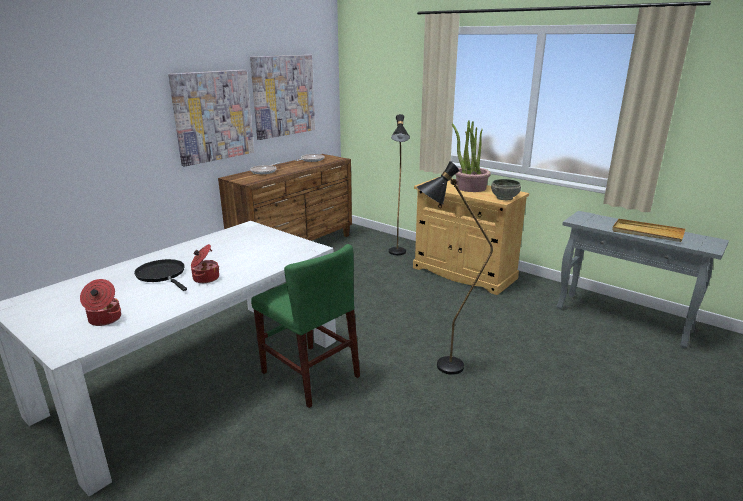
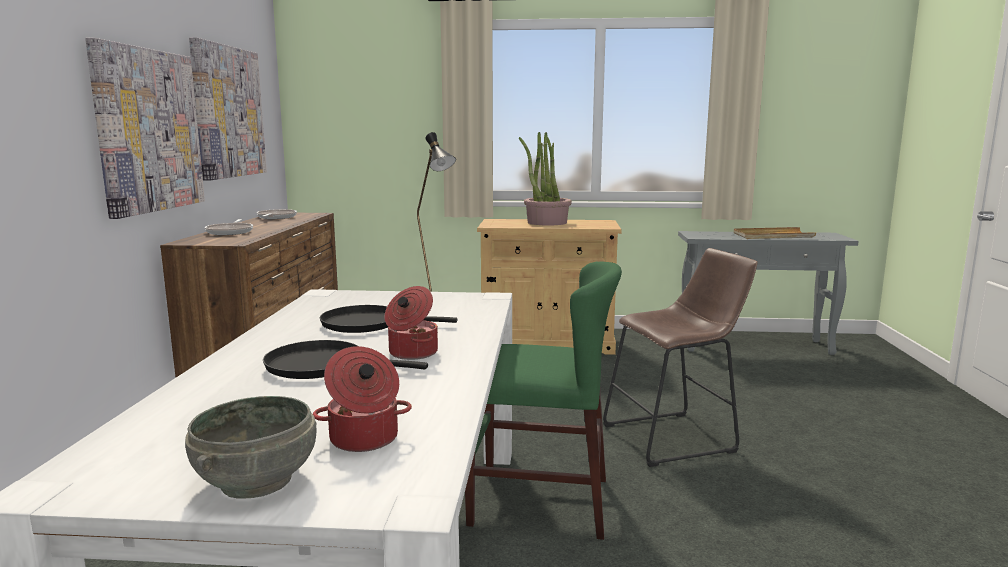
camera: 35 degrees left, 10 degrees down
black floor lamp [417,161,493,375] -> brown stool [603,248,758,467]
grey bowl [491,179,521,200] -> grey bowl moved to [185,396,316,499]
none -> black frying pan [319,305,458,333]

